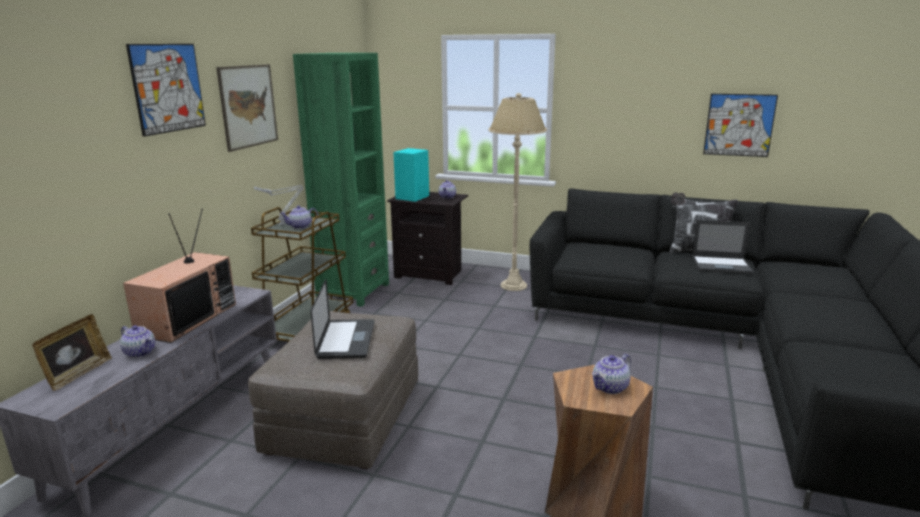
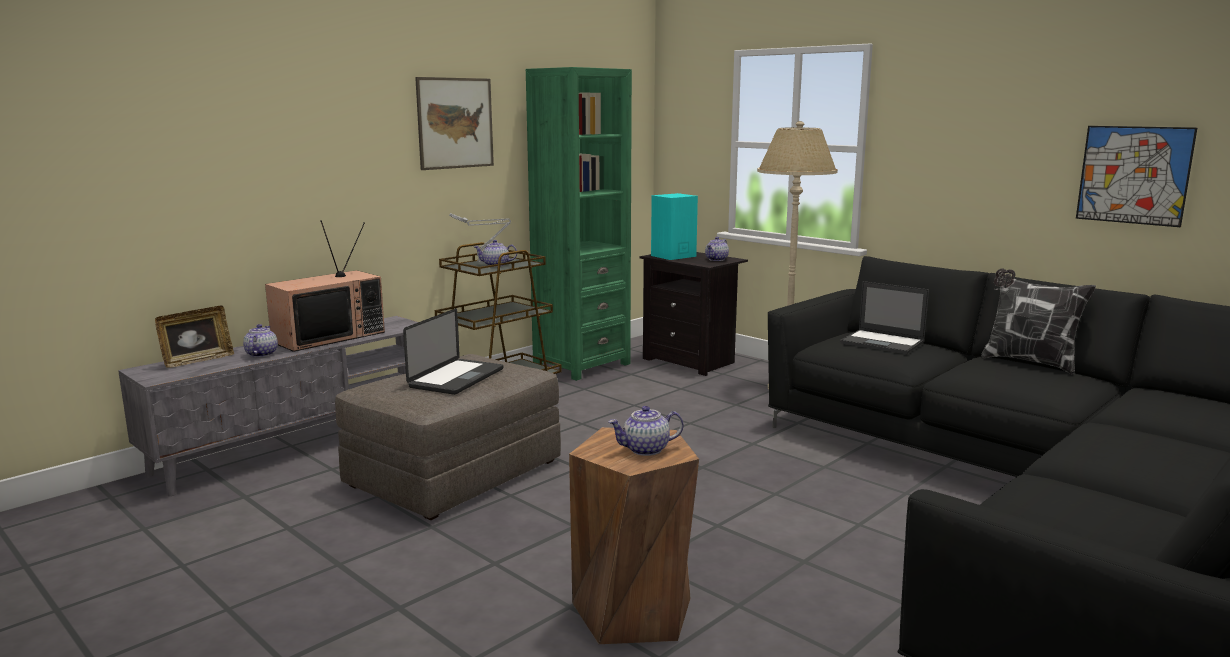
camera: 25 degrees right, 5 degrees down
teapot [120,325,155,358] -> teapot turned 150 degrees counterclockwise [243,324,278,357]
picture [126,44,206,137] -> none
laptop [692,220,754,274] -> laptop moved to [840,281,929,354]

